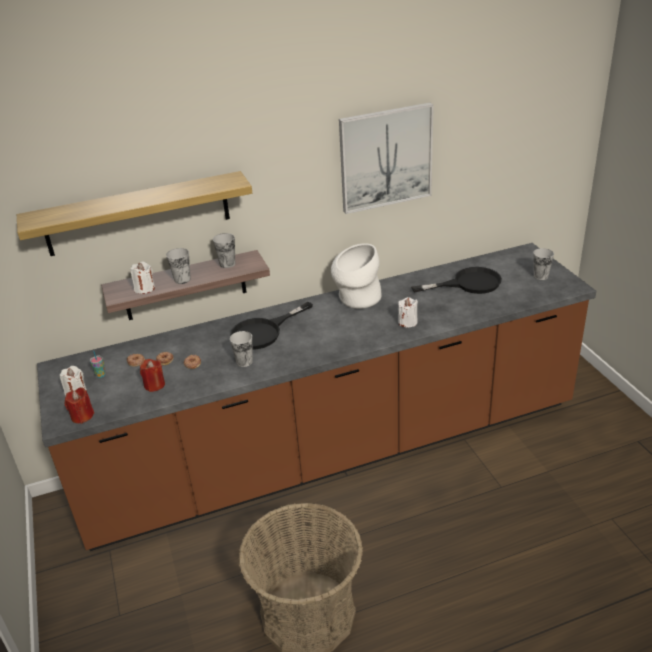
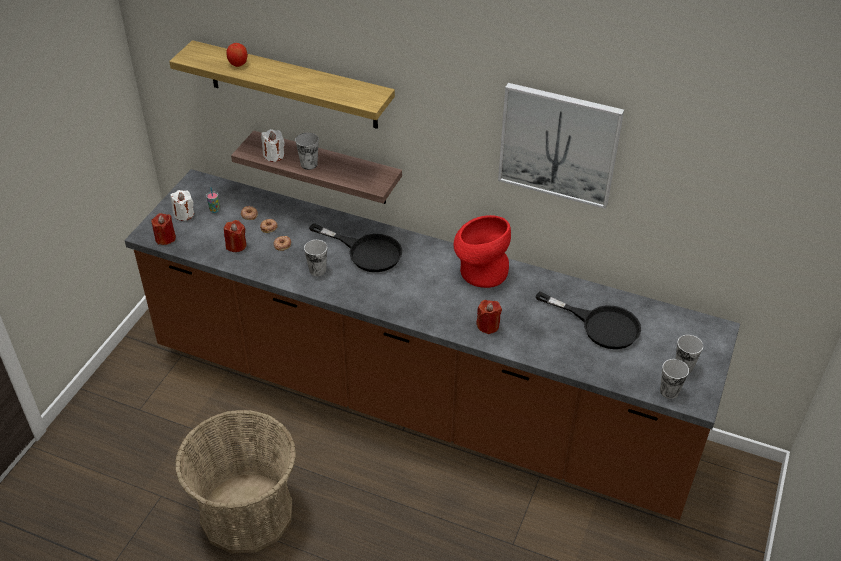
camera: 40 degrees right, 10 degrees up
cup [213,233,235,268] -> cup moved to [660,359,689,399]
black frying pan [230,302,313,349] -> black frying pan turned 150 degrees counterclockwise [309,223,402,272]
white vase [331,243,381,309] -> red vase [454,215,511,288]
white candle [398,297,418,327] -> red candle [476,300,502,334]
none -> apple [227,43,248,67]

